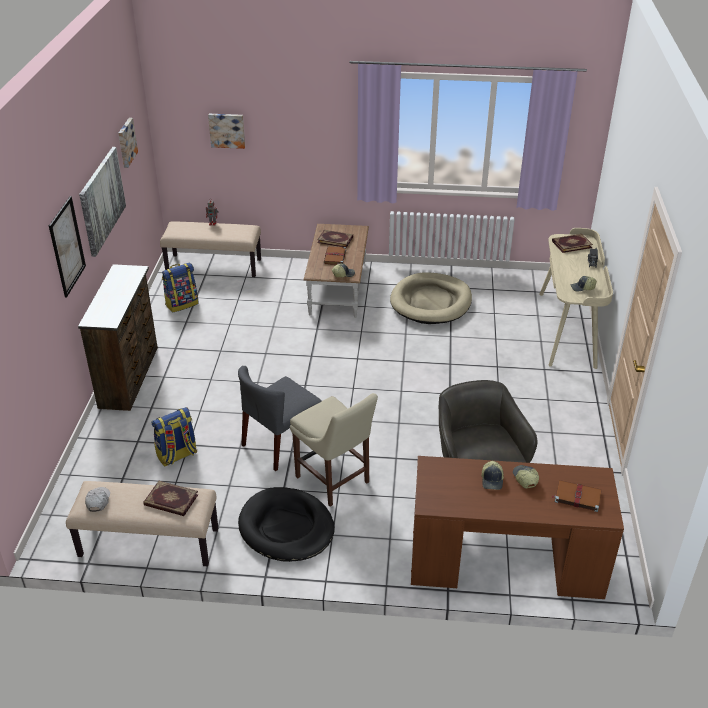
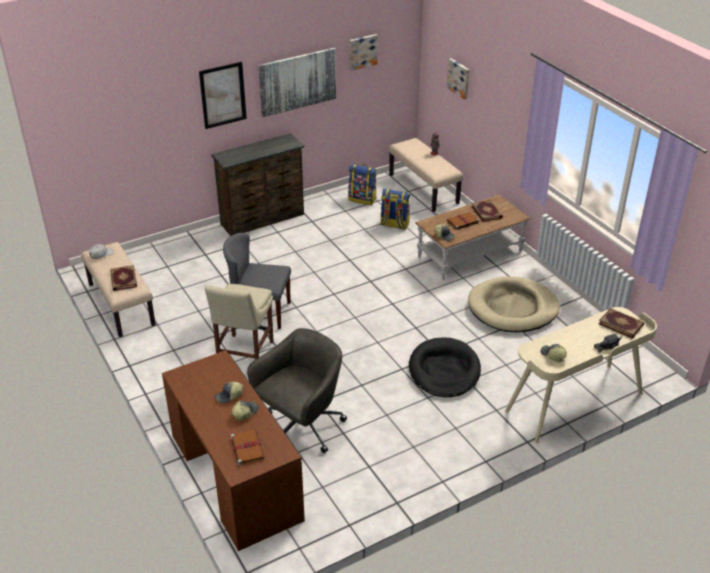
camera: 55 degrees right, 0 degrees up
backpack [151,407,197,467] -> backpack moved to [380,189,410,230]
black dog bed [238,487,335,562] -> black dog bed moved to [409,337,481,397]

